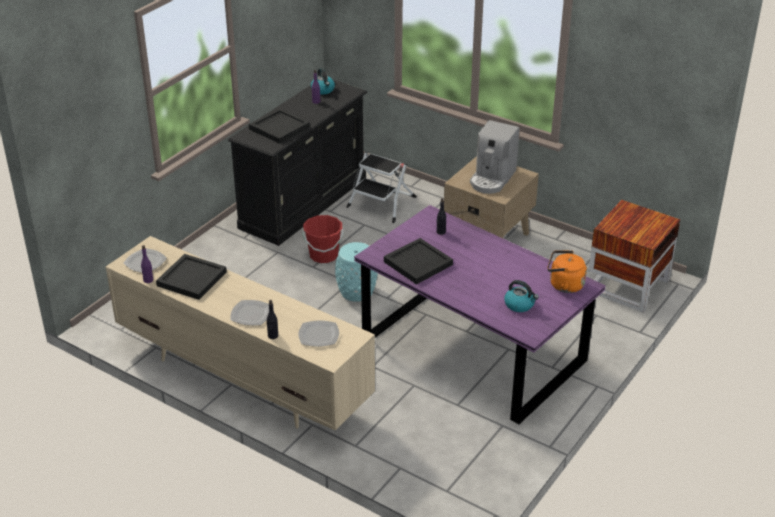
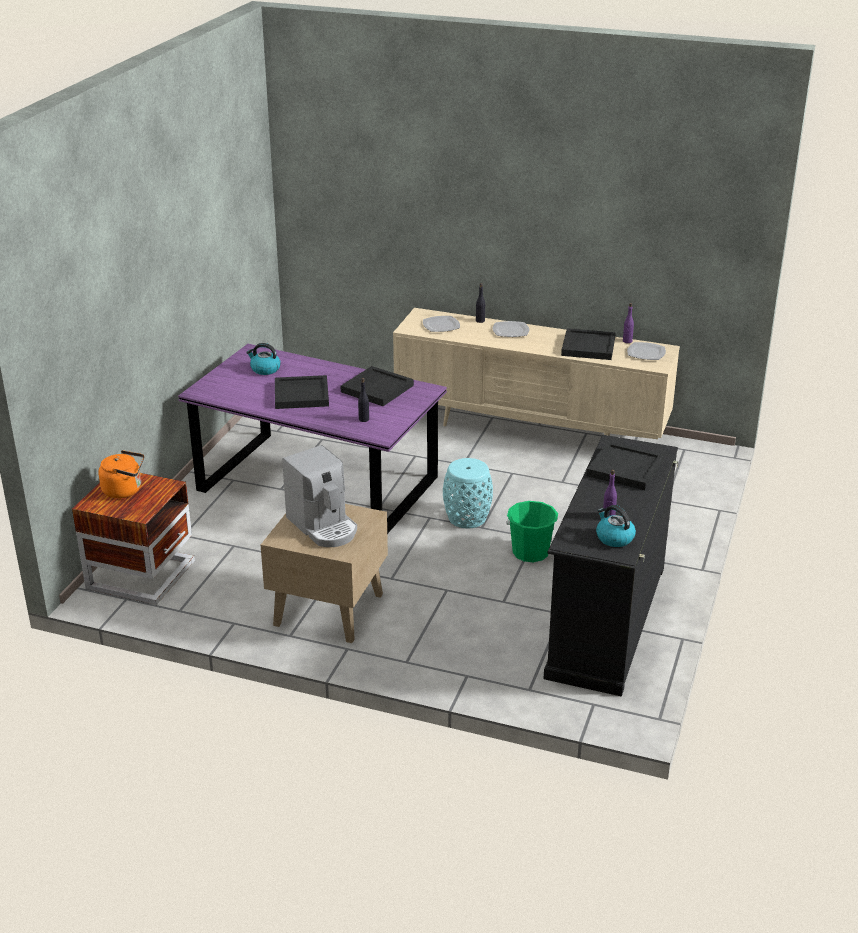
camera: 165 degrees right, 5 degrees down
red bucket [303,215,343,263] -> green bucket [506,501,558,562]
step ladder [346,152,417,223] -> none
coffee machine [470,120,519,194] -> coffee machine turned 135 degrees clockwise [282,445,357,547]
orange kettle [547,250,587,293] -> orange kettle moved to [98,450,144,498]
none -> black tray [275,375,329,409]

